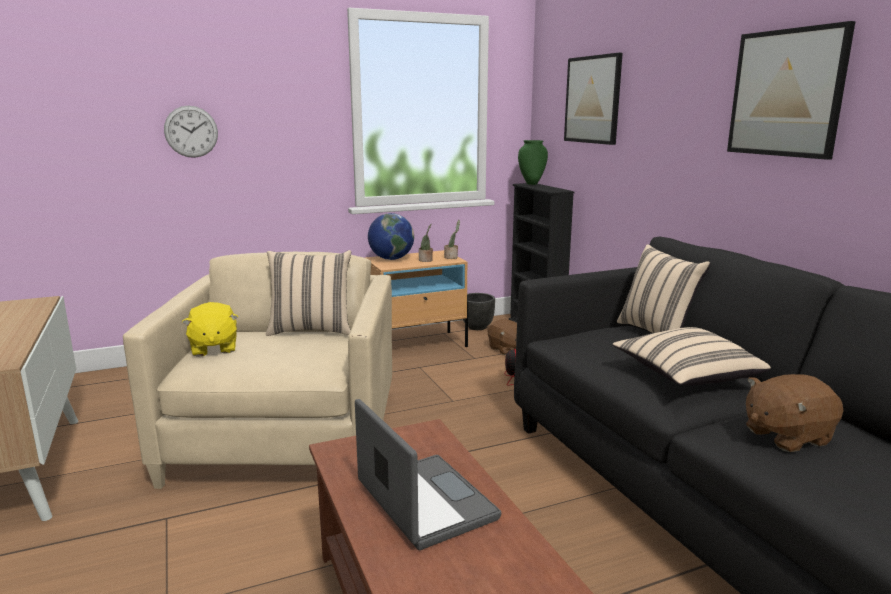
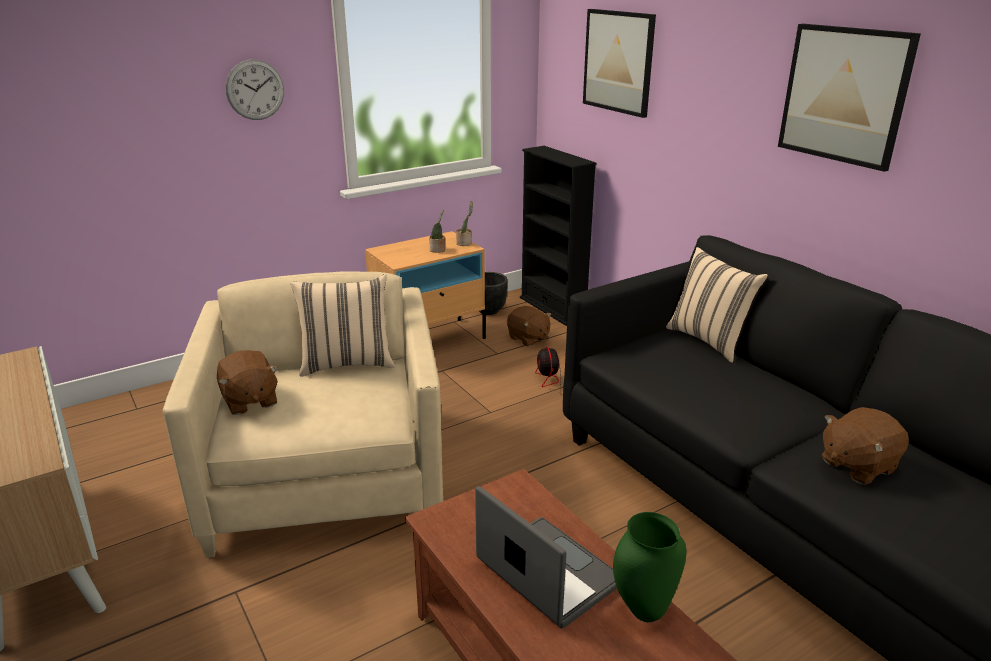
camera: 10 degrees left, 10 degrees up
wall clock [164,106,218,158] -> wall clock moved to [226,59,284,120]
yellow plush toy [182,302,238,357] -> brown plush toy [217,350,279,415]
globe [368,213,414,260] -> none
green vase [518,140,548,185] -> green vase moved to [613,512,686,622]
beige pillow [613,327,771,386] -> none

